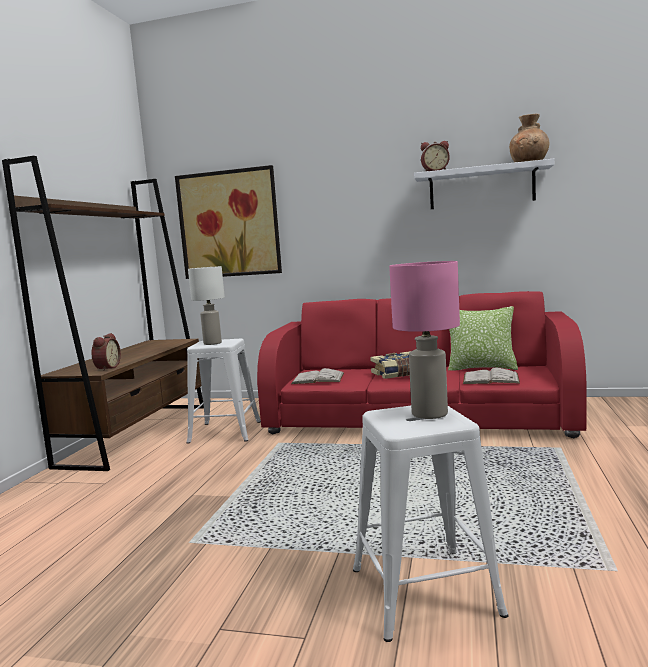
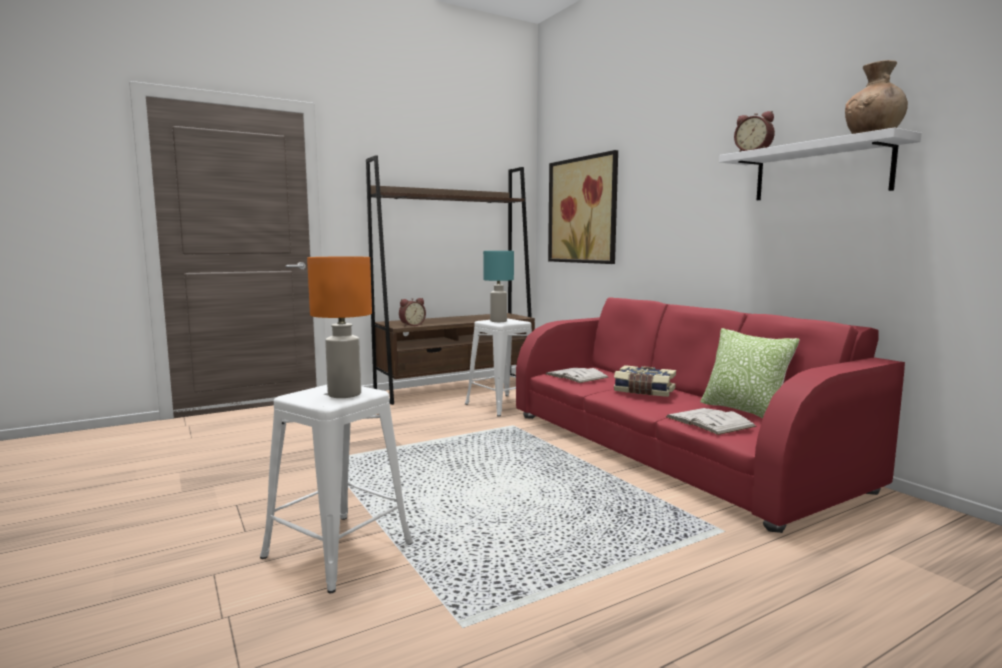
camera: 45 degrees right, 0 degrees up
white table lamp [188,266,225,345] -> turquoise table lamp [483,251,514,322]
pink table lamp [389,261,460,419] -> orange table lamp [307,257,372,398]

